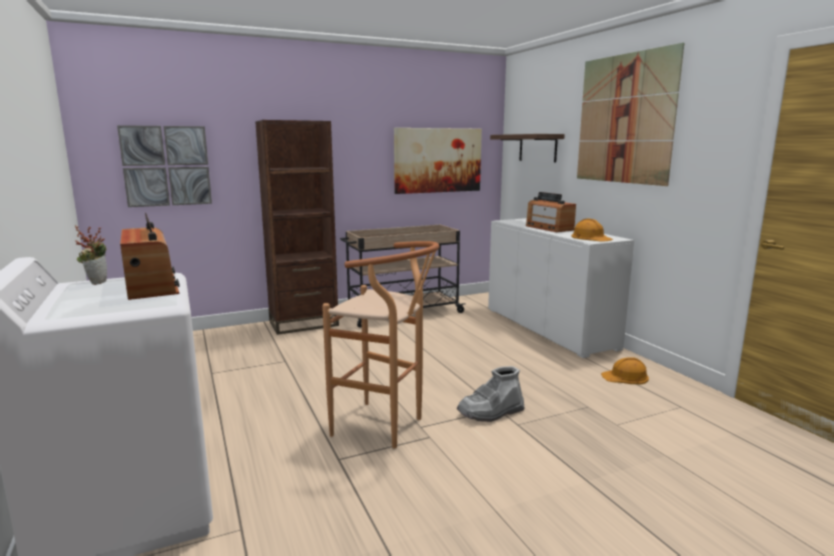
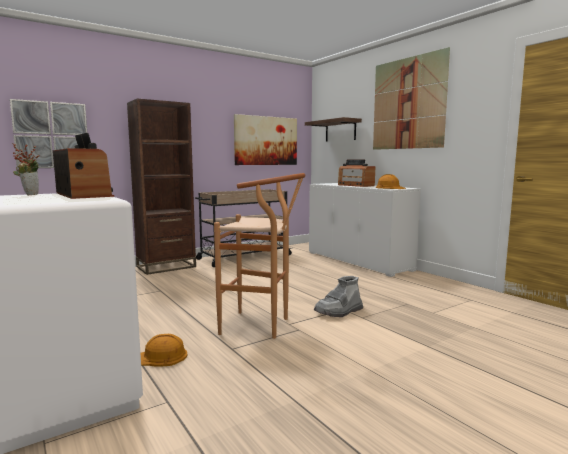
camera: 10 degrees left, 5 degrees down
orange hard hat [601,358,649,384] -> orange hard hat moved to [140,334,188,367]

